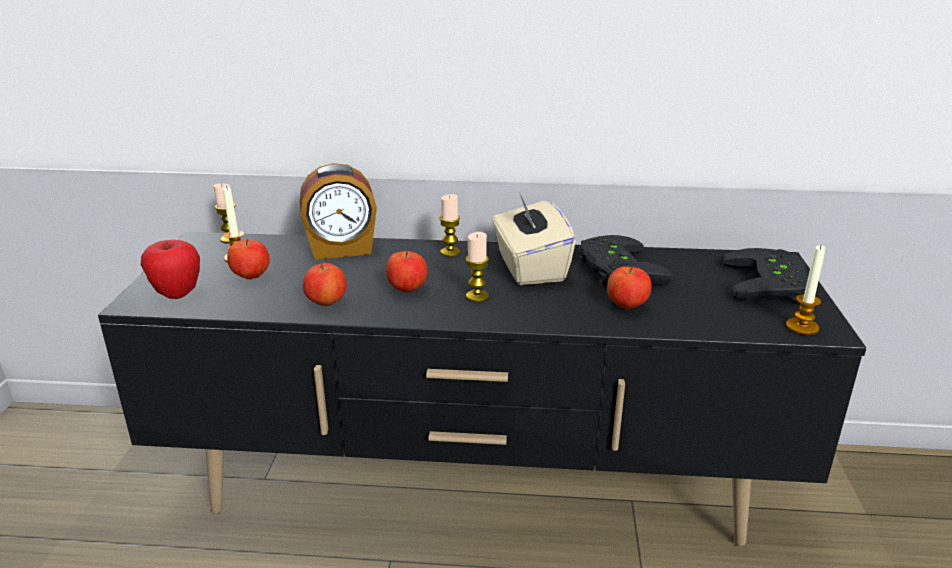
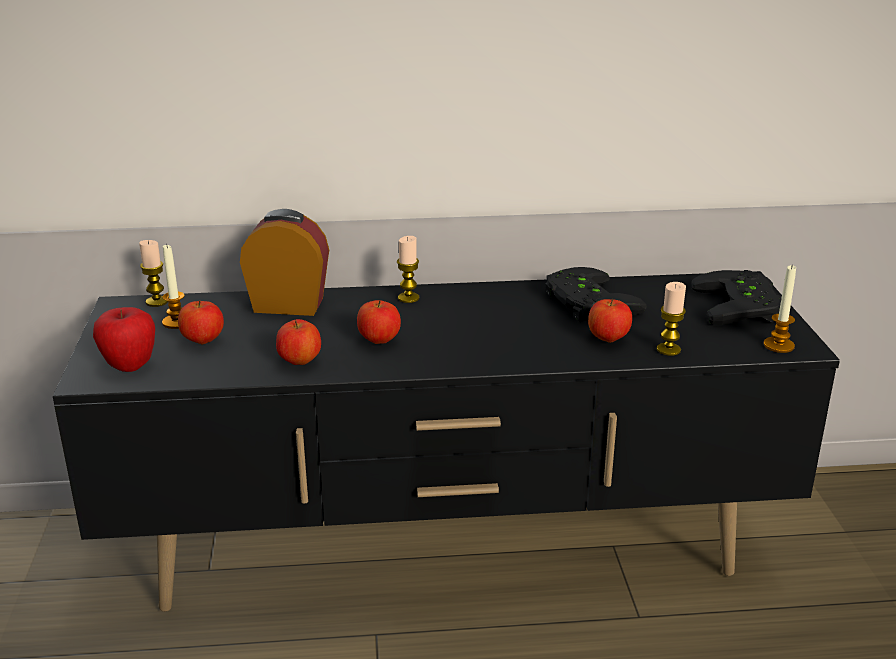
camera: 10 degrees left, 0 degrees up
alarm clock [300,163,377,260] -> alarm clock turned 150 degrees counterclockwise [240,209,329,316]
candle [466,232,489,302] -> candle moved to [657,282,686,356]
beige tissue box [492,192,576,285] -> none

